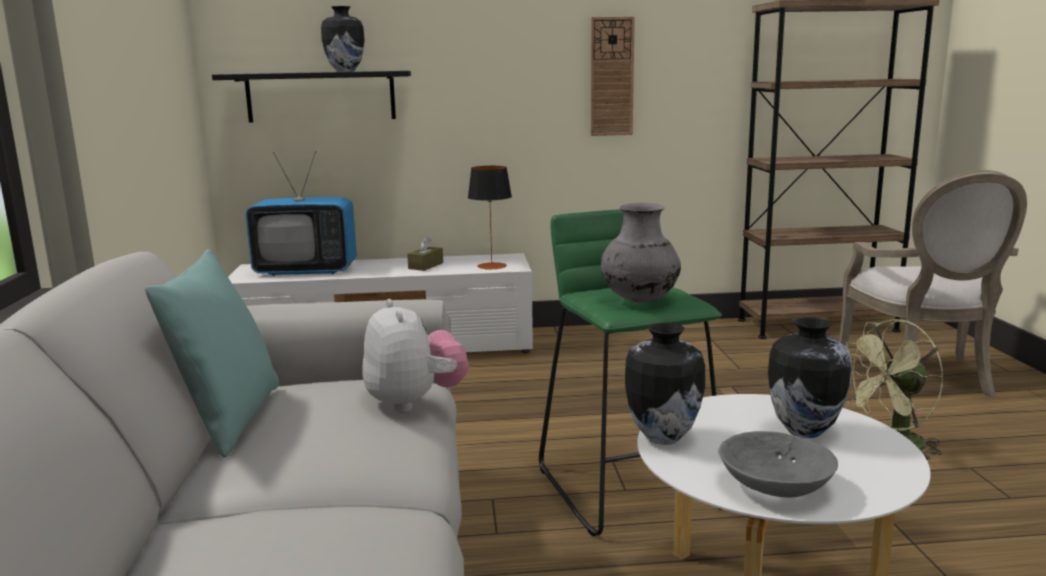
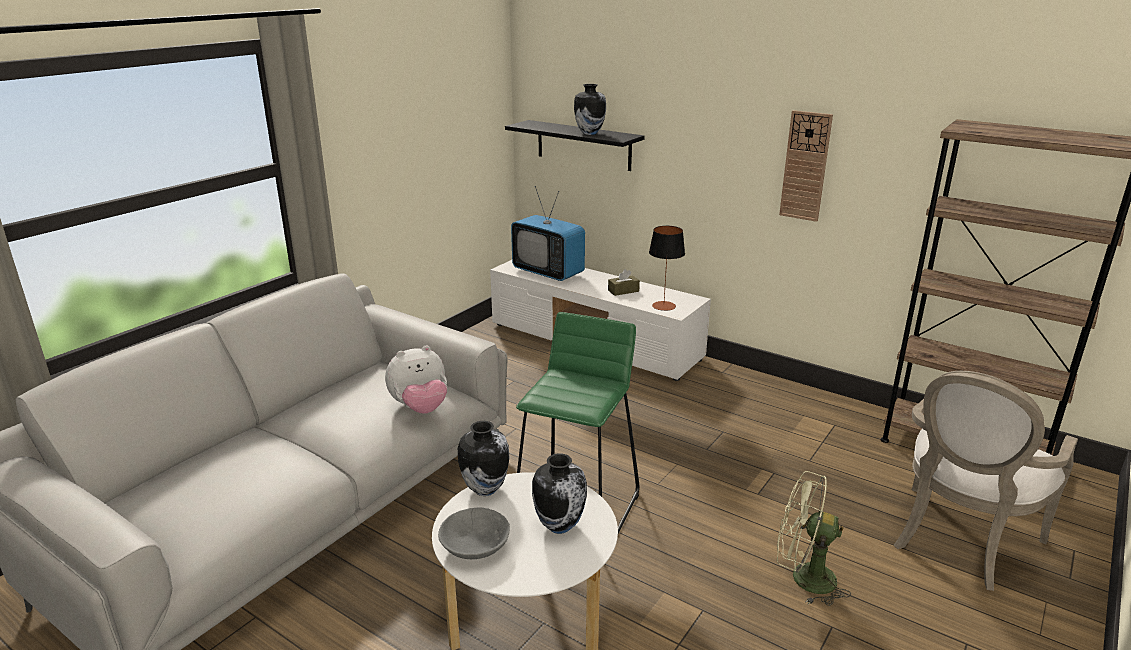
camera: 40 degrees right, 10 degrees up
turquoise pillow [145,249,279,458] -> none
plush toy [362,299,469,413] -> plush toy turned 45 degrees clockwise [385,346,447,414]
grey vase [601,203,681,303] -> none

